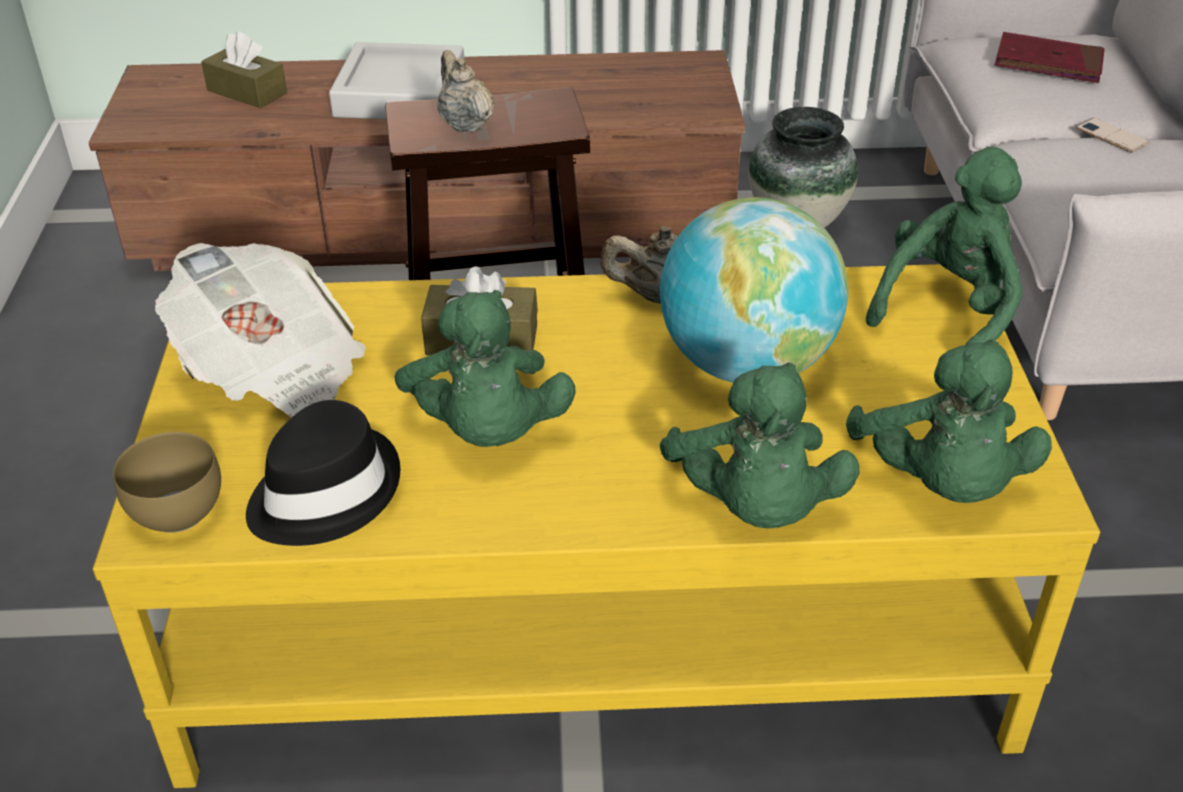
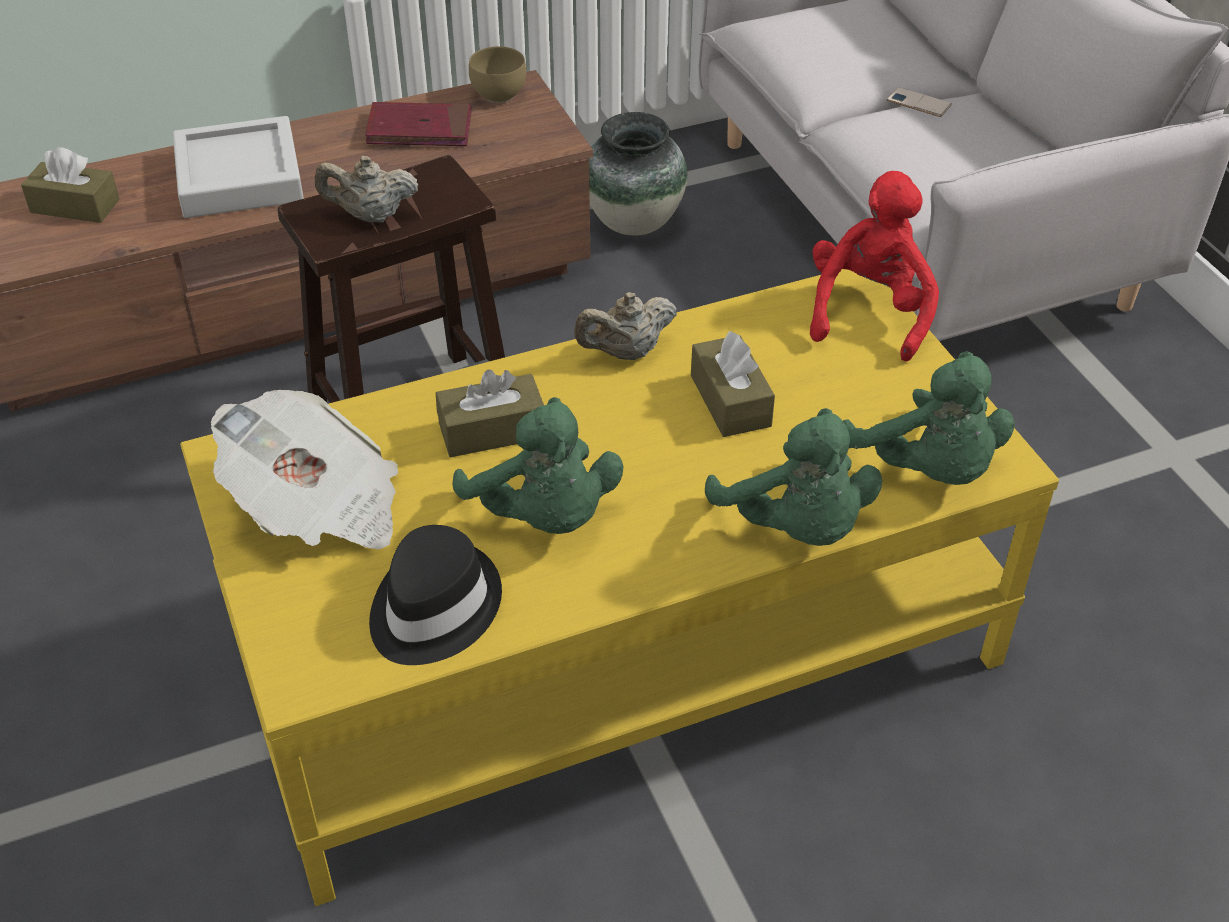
camera: 20 degrees left, 5 degrees up
brown bowl [113,432,221,533] -> brown bowl moved to [469,46,526,103]
beige teapot [437,50,494,133] -> beige teapot turned 45 degrees counterclockwise [315,156,418,223]
globe [660,197,848,383] -> brown tissue box [691,331,775,437]
green plush toy [866,146,1022,344] -> red plush toy [810,171,939,362]
red book [995,32,1105,83] -> red book moved to [365,102,471,146]

